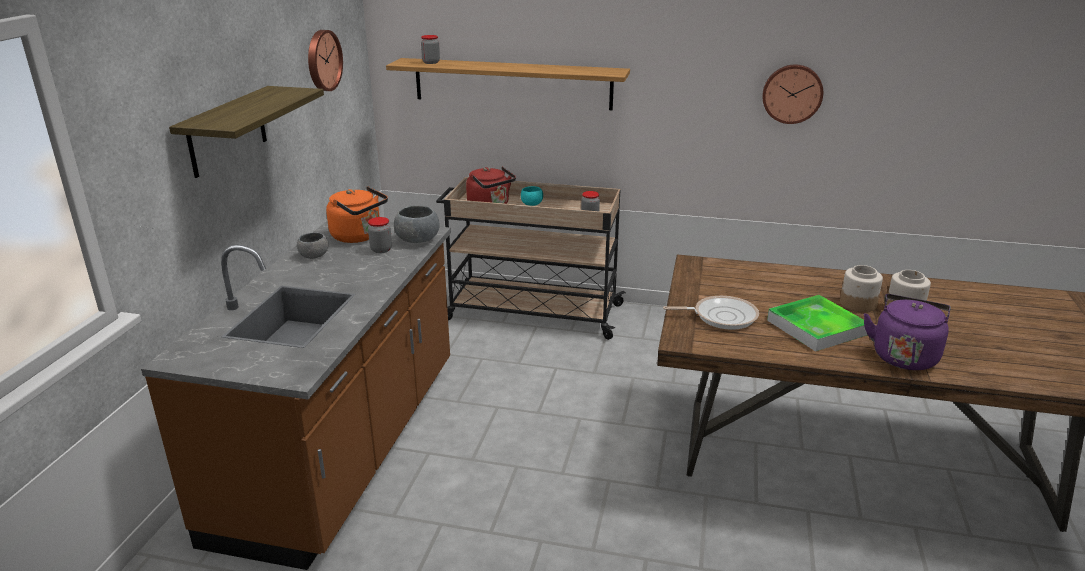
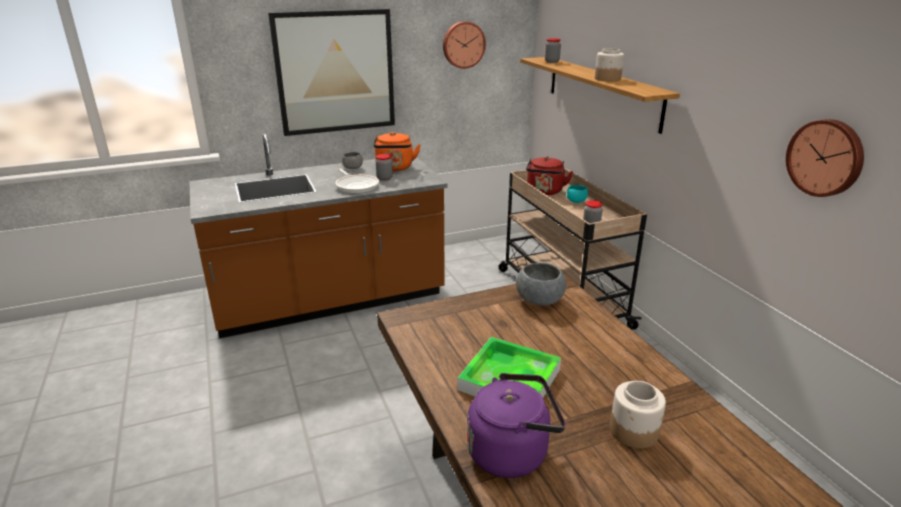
camera: 55 degrees right, 0 degrees up
shelf [169,86,324,178] -> picture [268,9,395,136]
grey bowl [394,205,440,243] -> grey bowl moved to [516,262,566,306]
frying pan [663,296,759,330] -> frying pan moved to [335,168,379,193]
jar [840,265,883,312] -> jar moved to [595,48,624,81]

